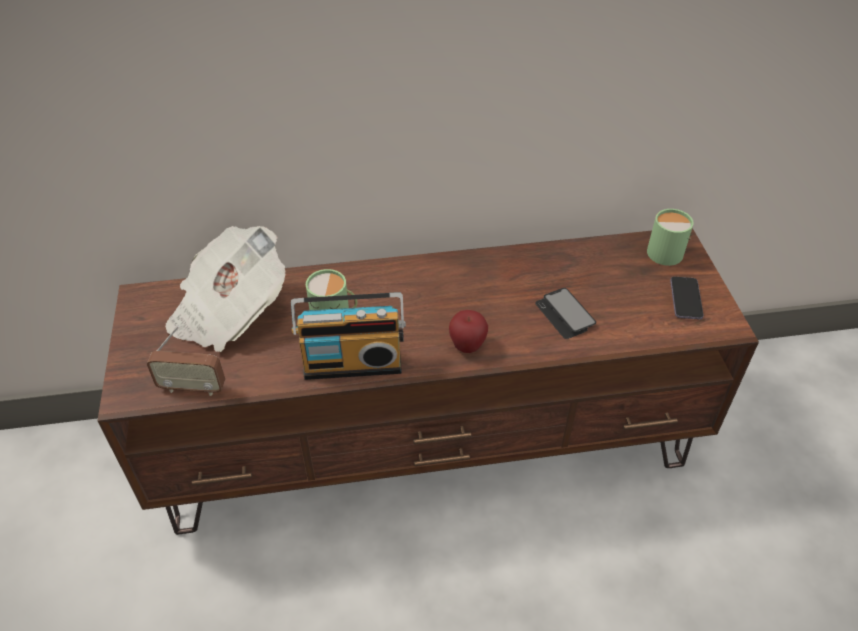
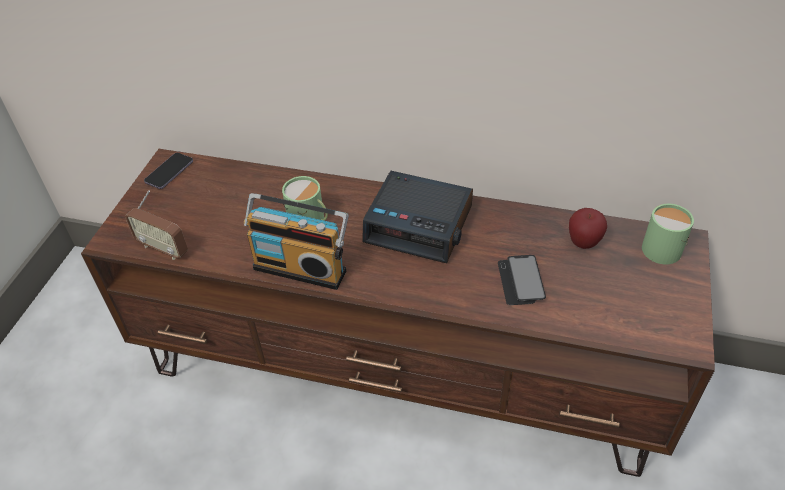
camera: 25 degrees right, 0 degrees up
newspaper [165,226,286,352] -> none
apple [449,310,488,353] -> apple moved to [569,208,607,249]
phone [670,277,704,320] -> phone moved to [144,153,193,189]
none -> alarm clock [362,171,473,263]

